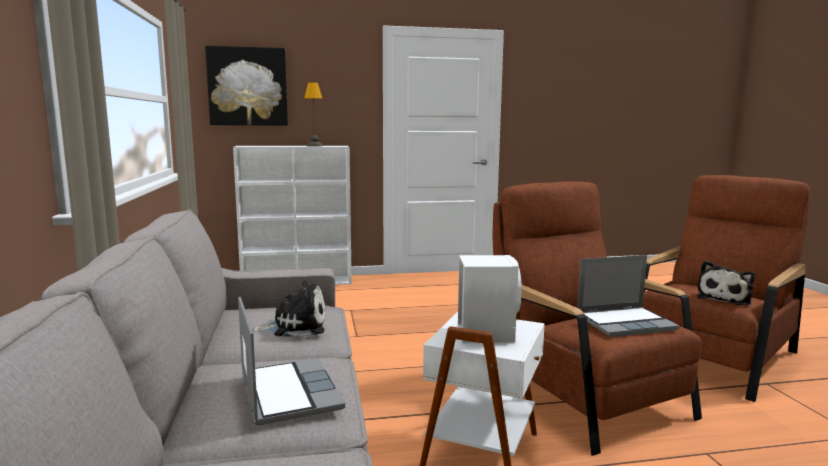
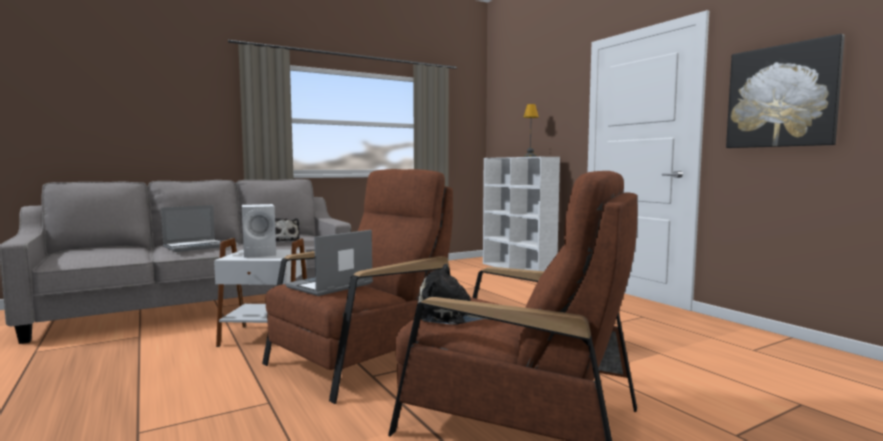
camera: 70 degrees right, 5 degrees down
picture [205,46,288,126] -> picture moved to [726,34,845,148]
laptop [577,255,680,337] -> laptop turned 75 degrees clockwise [285,230,373,296]

